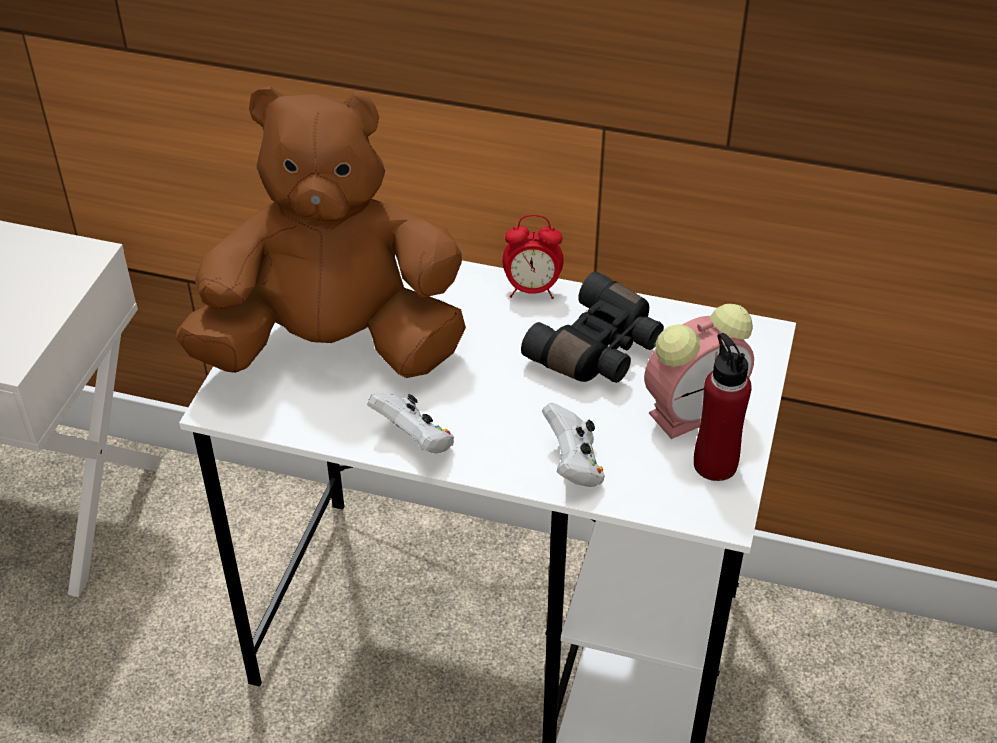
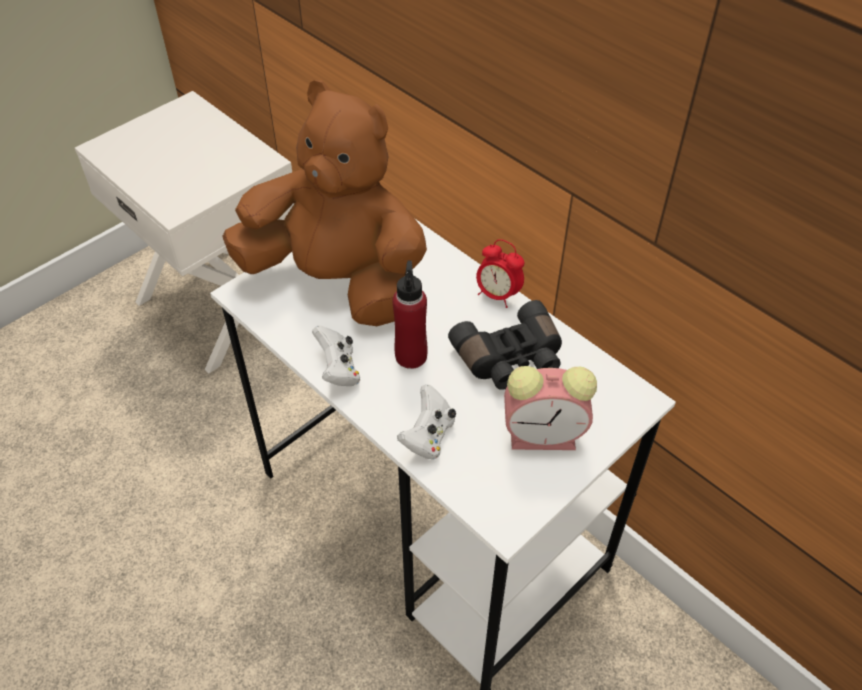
camera: 30 degrees right, 5 degrees up
red bottle [694,333,752,481] -> red bottle moved to [393,261,428,369]

